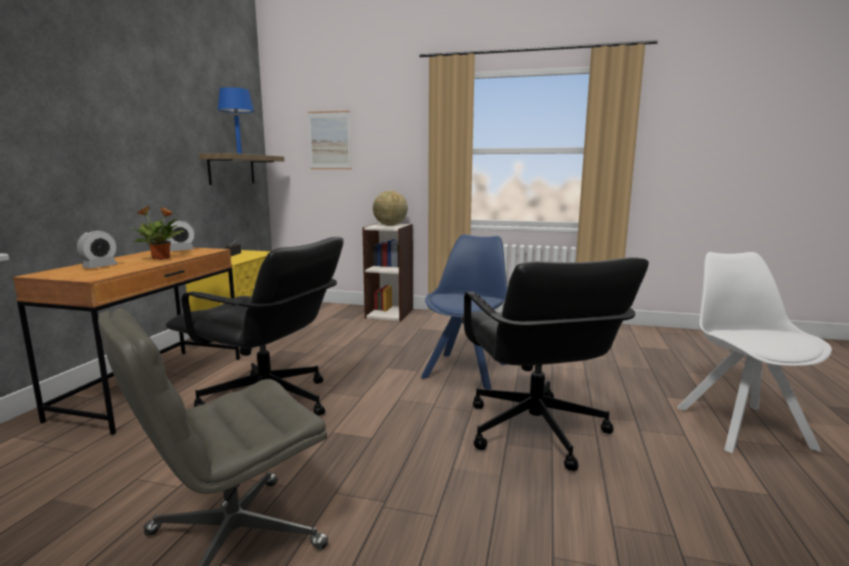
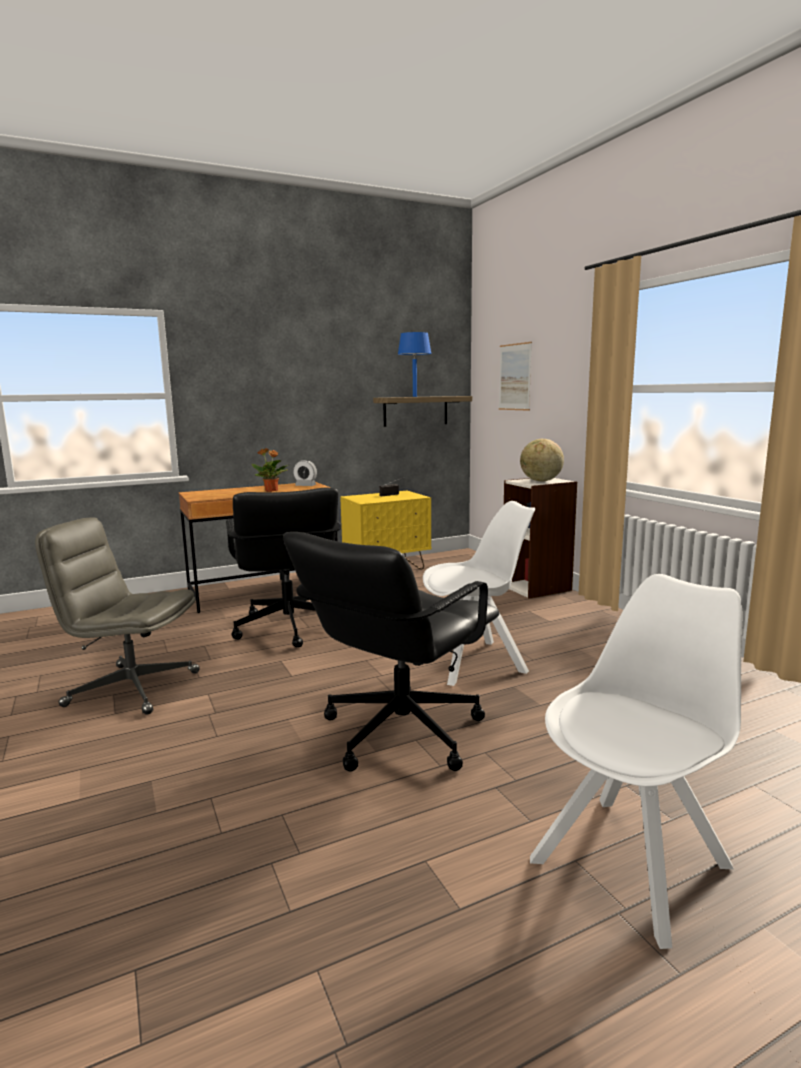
camera: 50 degrees right, 0 degrees up
alarm clock [77,230,117,268] -> none
blue chair [421,234,507,390] -> white chair [423,501,535,686]

